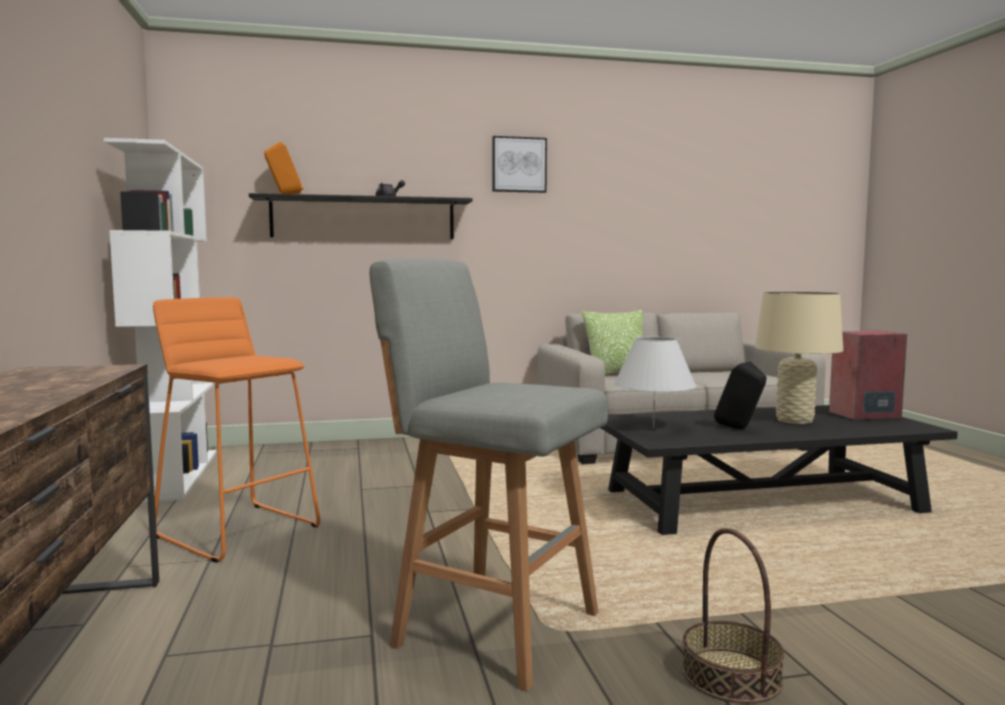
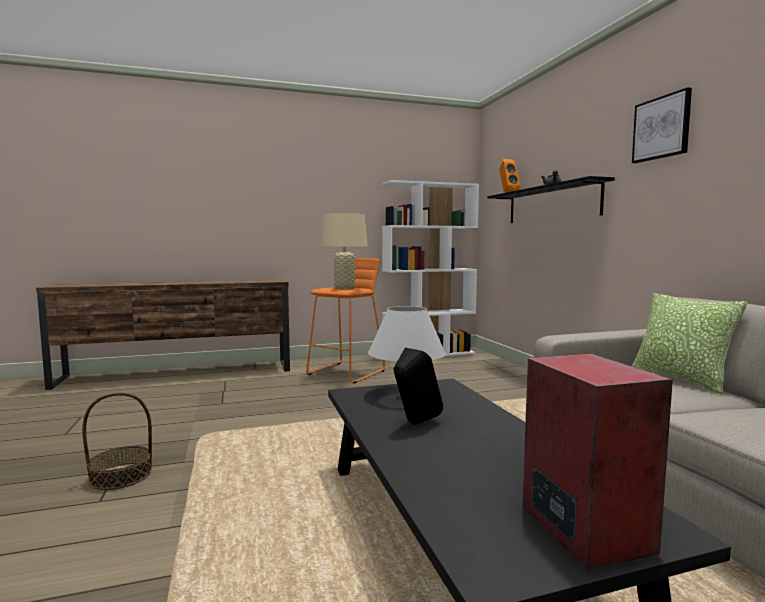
camera: 85 degrees right, 0 degrees up
grey stool [370,258,608,691] -> none
beige table lamp [755,292,843,424] -> beige table lamp moved to [321,213,368,289]

